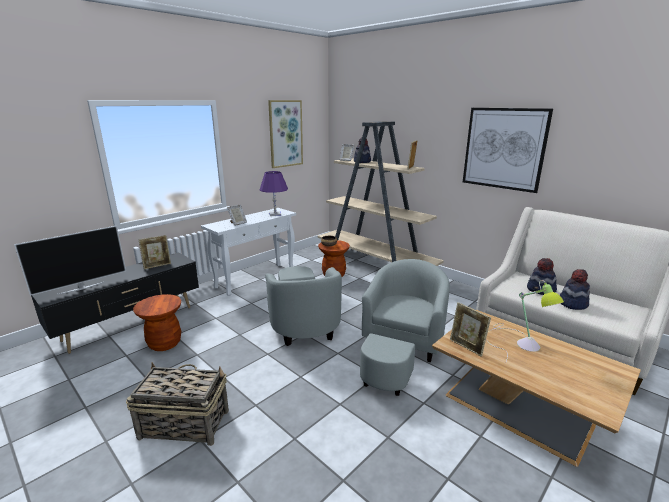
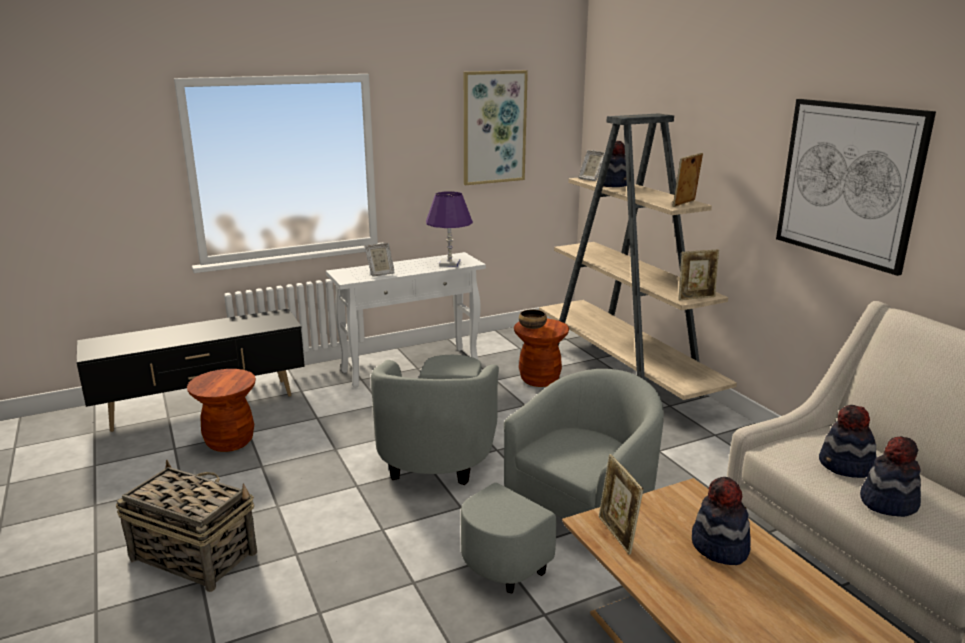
camera: 20 degrees right, 0 degrees up
television [14,226,126,296] -> none
picture frame [139,235,171,269] -> picture frame moved to [678,250,719,300]
table lamp [486,280,564,362] -> hat [692,477,751,565]

